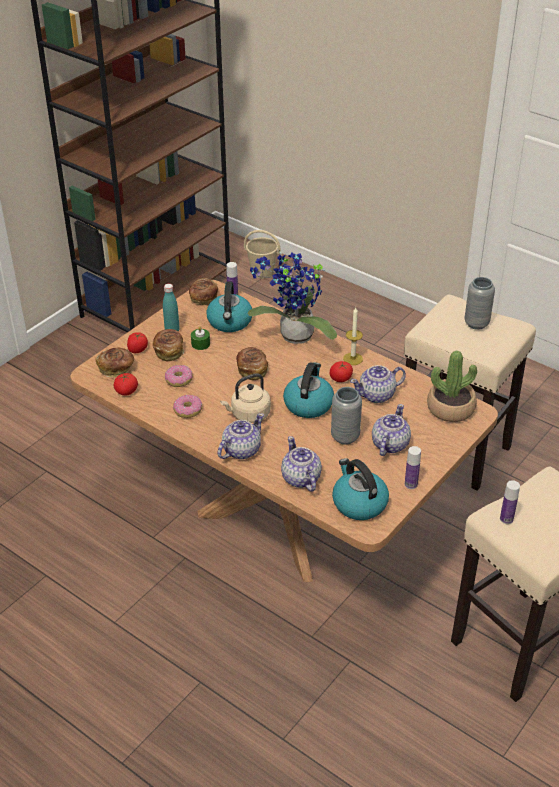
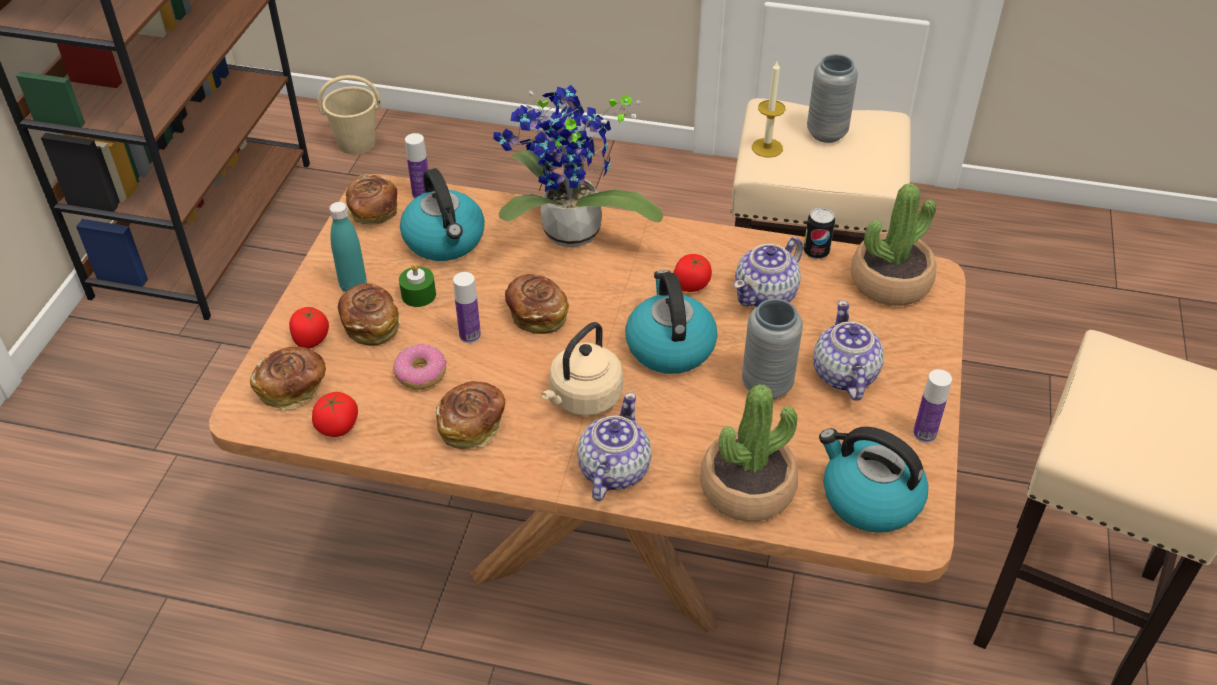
camera: 25 degrees left, 5 degrees up
donut [173,395,202,418] -> bread [436,381,506,449]
teapot [281,436,322,492] -> potted plant [700,384,798,522]
candle [343,308,363,365] -> candle moved to [752,62,785,158]
bottle [500,480,520,524] -> bottle moved to [453,272,481,343]
none -> can [803,207,835,259]

